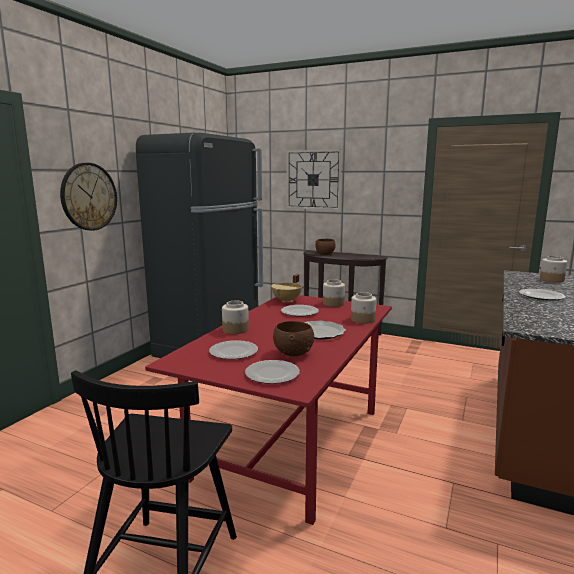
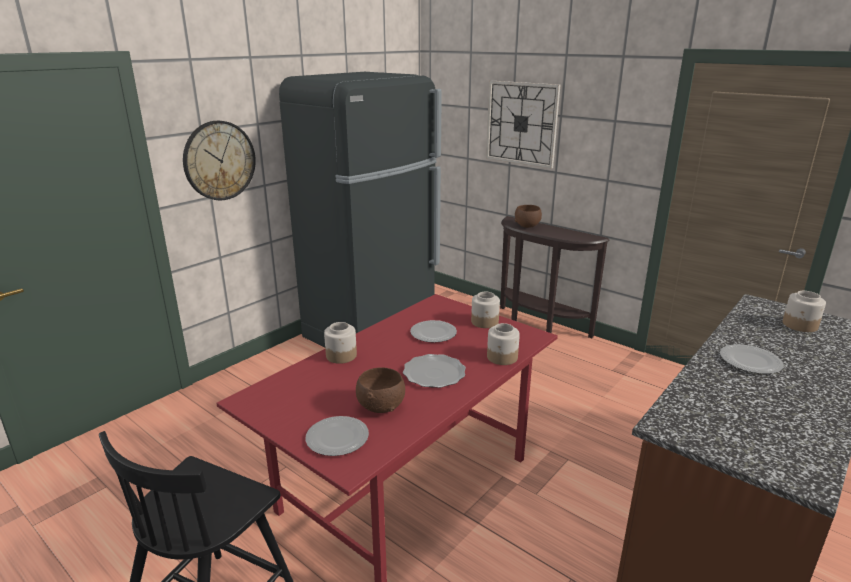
camera: 15 degrees right, 10 degrees up
plate [209,340,258,359] -> none
beige cooking pot [271,274,302,303] -> none

